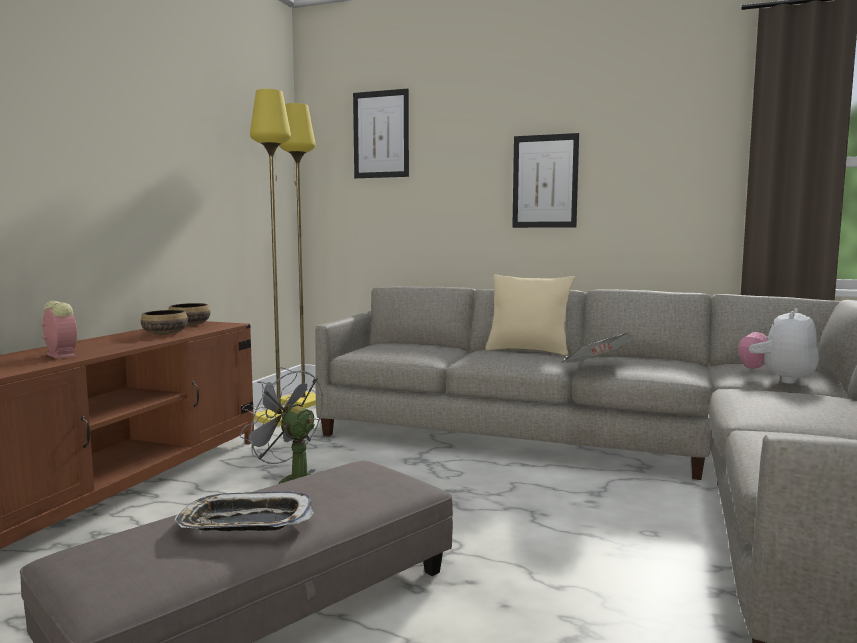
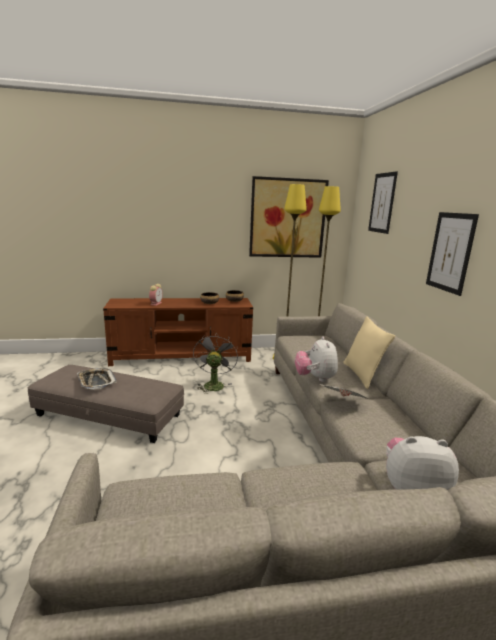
camera: 60 degrees right, 10 degrees up
none -> picture [249,176,329,258]
none -> plush toy [295,336,338,382]

